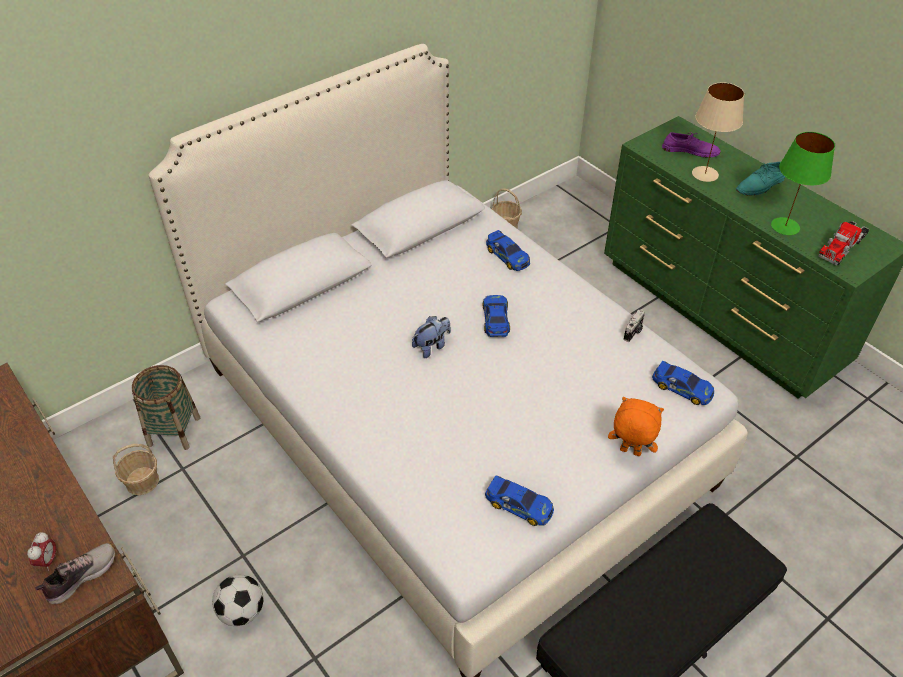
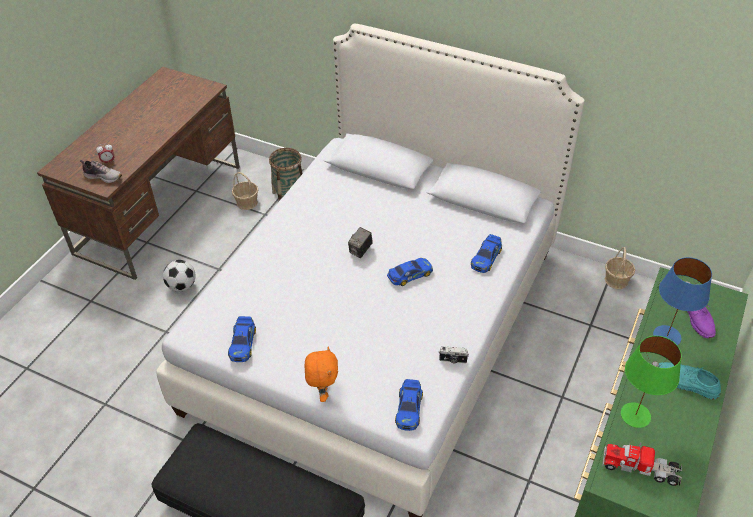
camera: 65 degrees right, 0 degrees up
plush toy [412,316,451,358] -> camera [348,227,373,258]
beige table lamp [692,82,744,182] -> blue table lamp [653,257,712,345]

